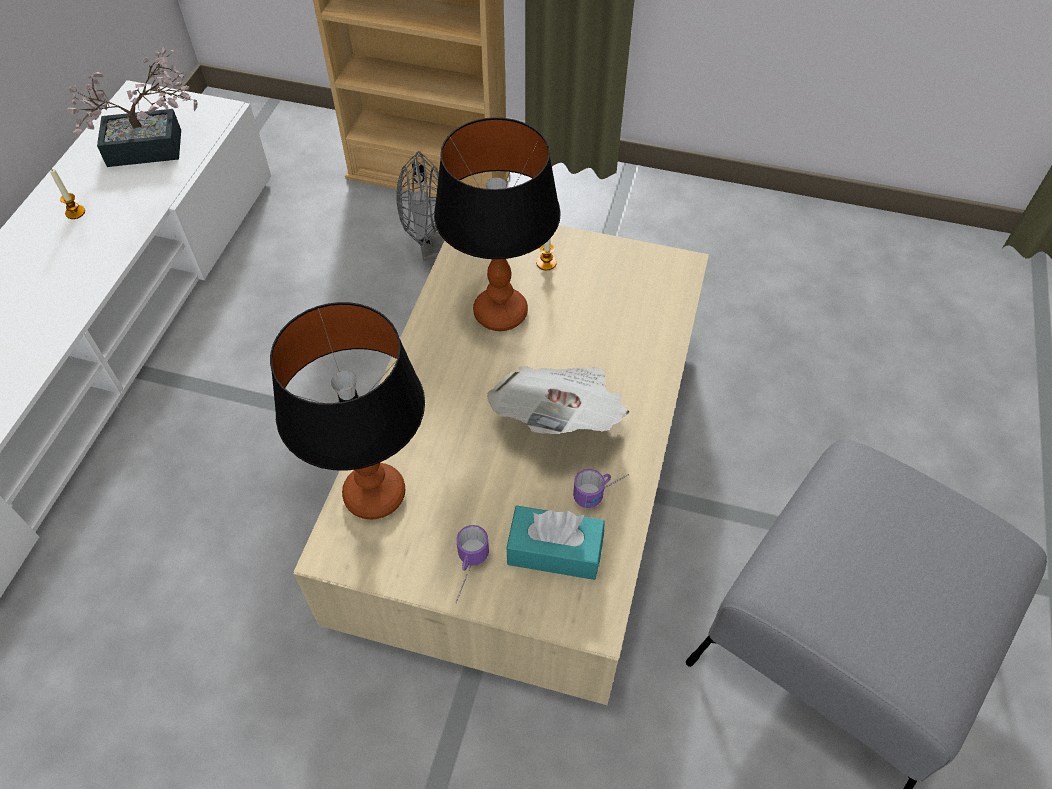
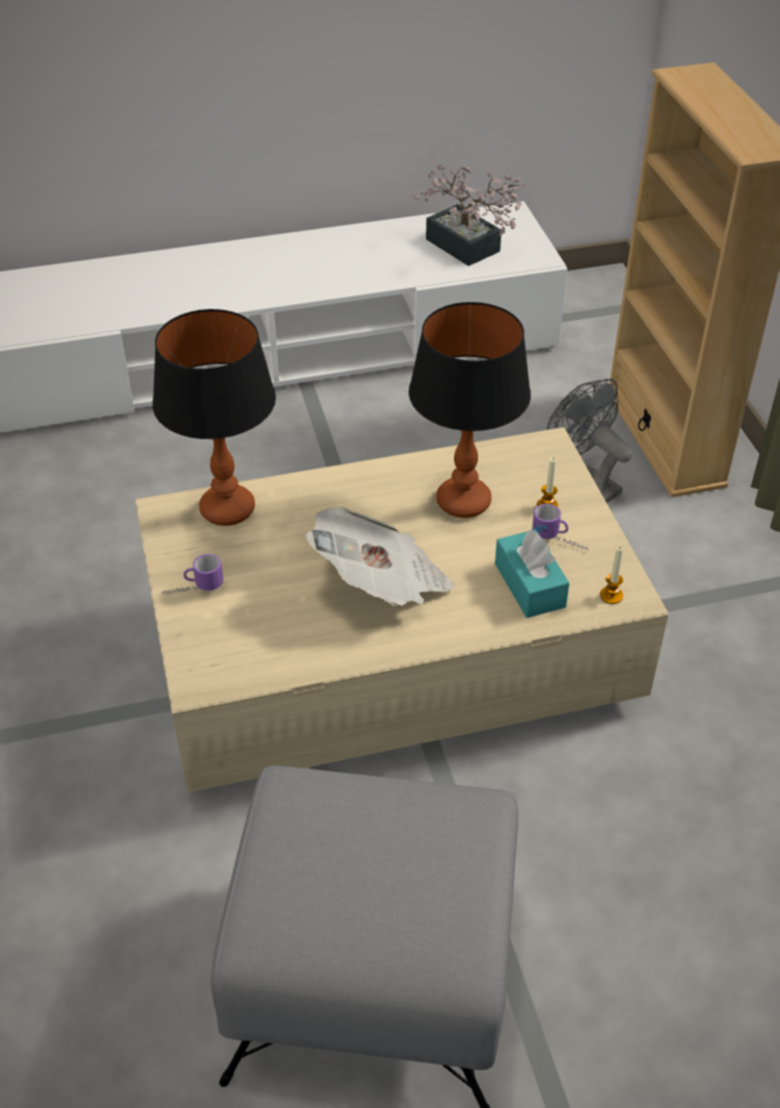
camera: 60 degrees right, 10 degrees down
candle [50,169,85,219] -> candle moved to [600,547,623,604]
turquoise tissue box [506,506,605,580] -> turquoise tissue box moved to [495,529,569,618]
mug [573,469,629,508] -> mug moved to [532,504,588,551]

